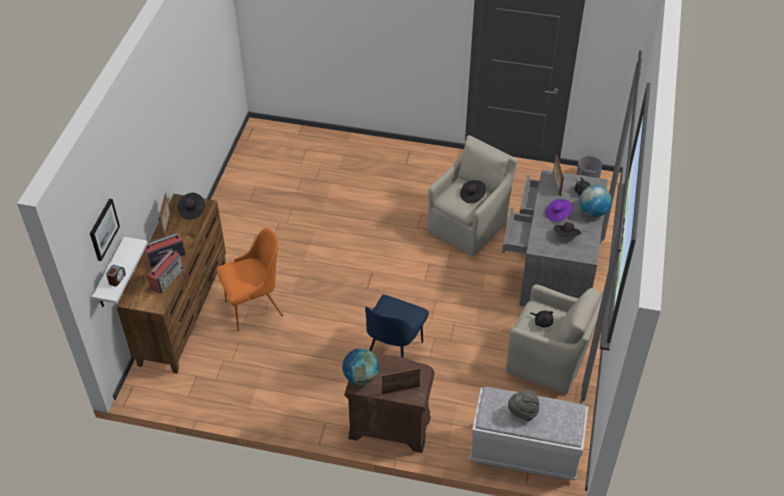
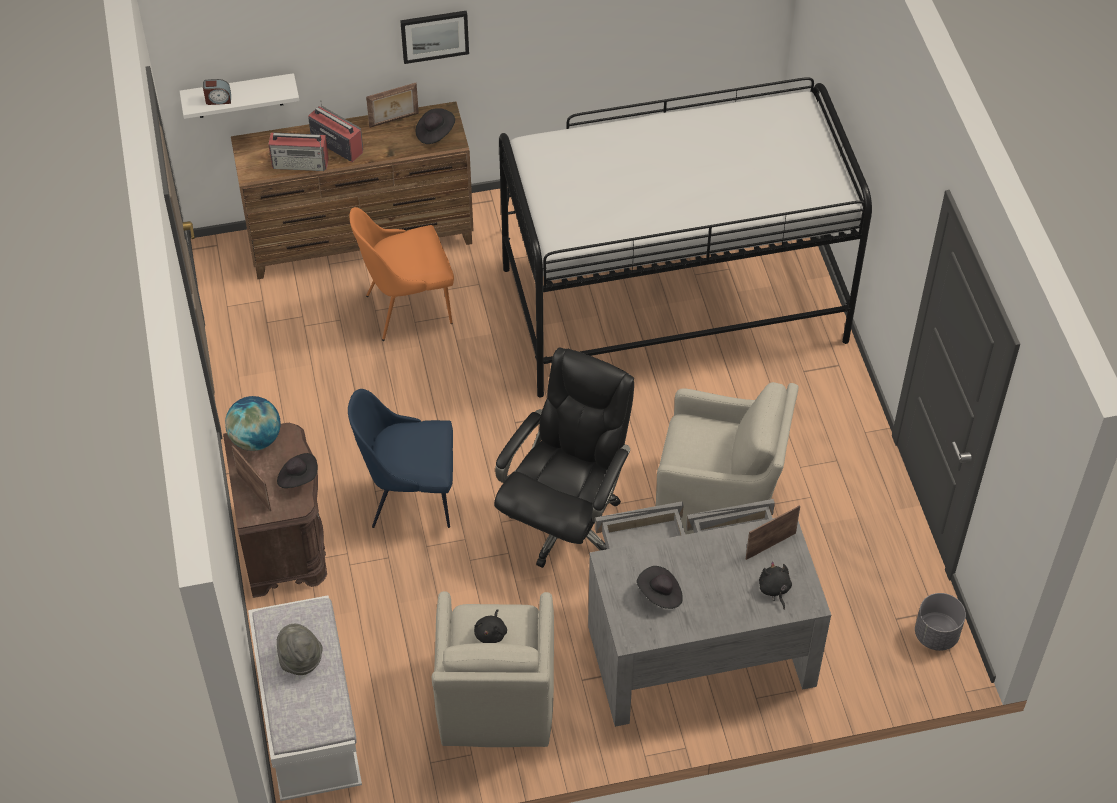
camera: 65 degrees right, 5 degrees up
picture [90,199,120,261] -> picture moved to [400,11,469,64]
orange chair [217,228,283,331] -> orange chair turned 120 degrees clockwise [350,207,454,341]
black hat [460,180,486,203] -> black hat moved to [277,453,318,488]
purple hat [545,199,573,222] -> none
globe [579,185,612,217] -> none
none -> black office chair [494,347,634,568]
none -> black bed [499,77,872,398]

